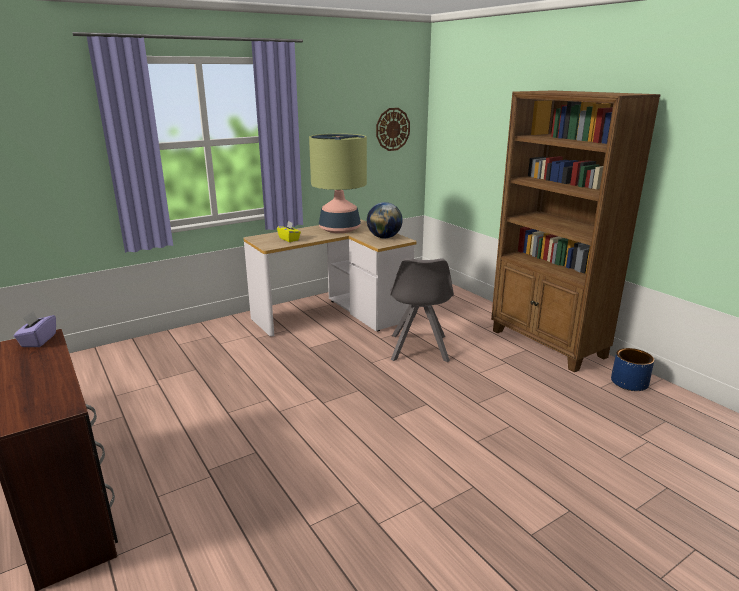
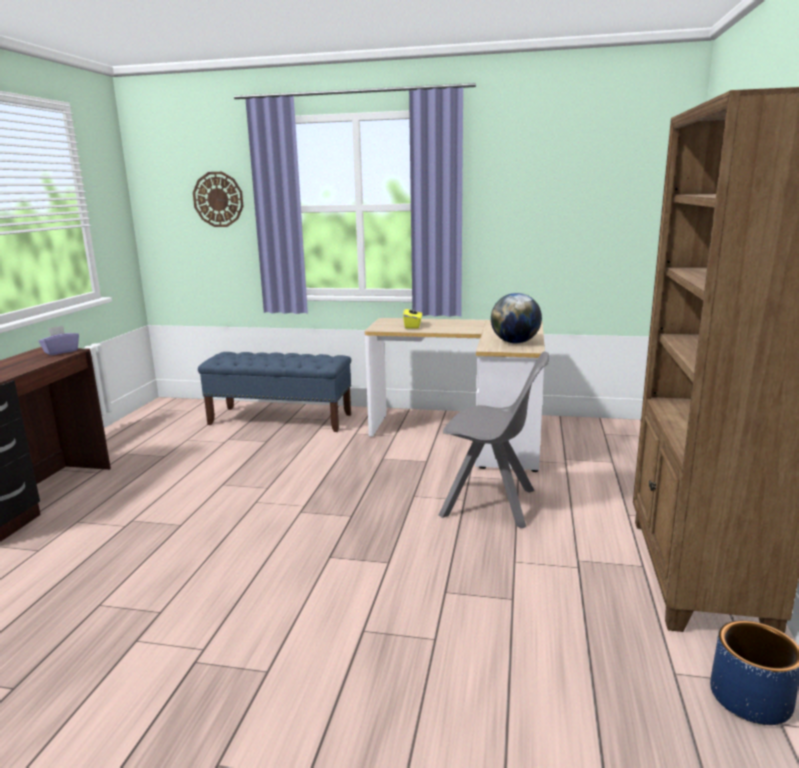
camera: 45 degrees right, 5 degrees down
table lamp [309,133,367,233] -> none
wall clock [376,108,410,151] -> wall clock moved to [193,172,244,227]
grey chair [390,258,454,362] -> grey chair turned 120 degrees counterclockwise [439,351,549,529]
none -> blue bench [198,352,351,432]

